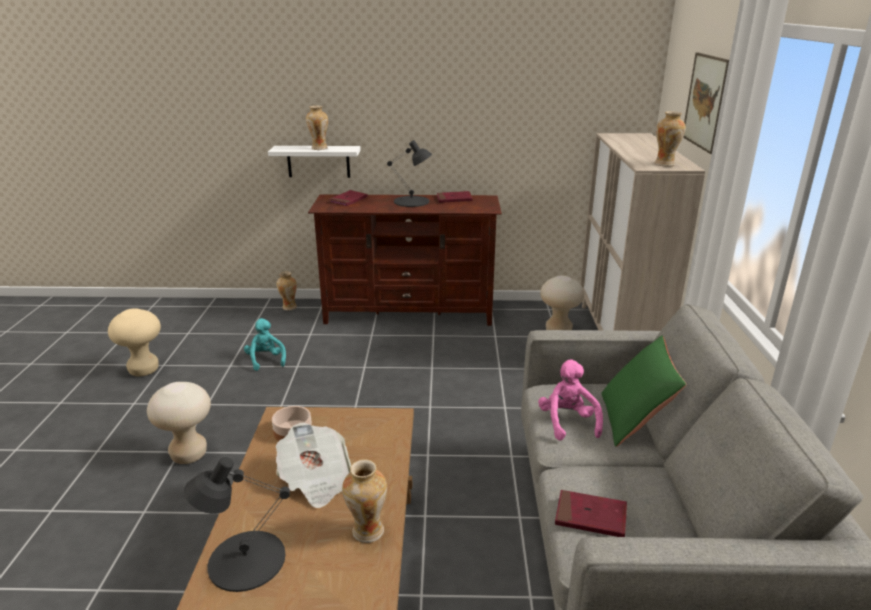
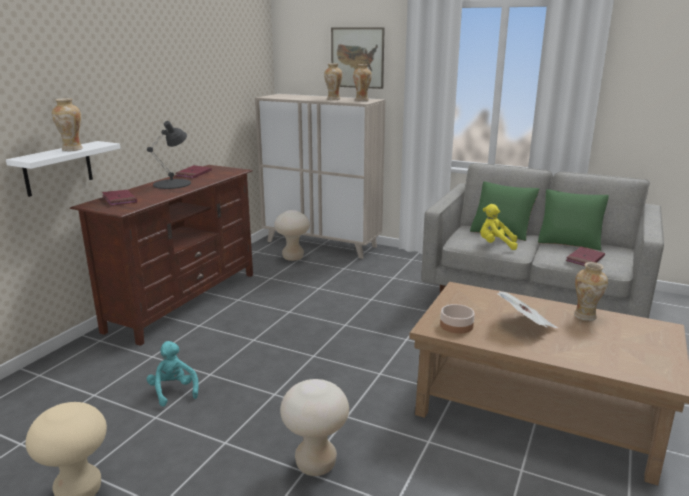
camera: 65 degrees left, 5 degrees down
black table lamp [184,457,290,592] -> none
turquoise plush toy [244,318,286,371] -> turquoise plush toy turned 60 degrees clockwise [147,341,199,407]
vase [276,272,297,310] -> vase moved to [324,63,343,100]
pink plush toy [538,360,603,441] -> yellow plush toy [480,204,518,250]
none -> green pillow [538,189,609,251]

